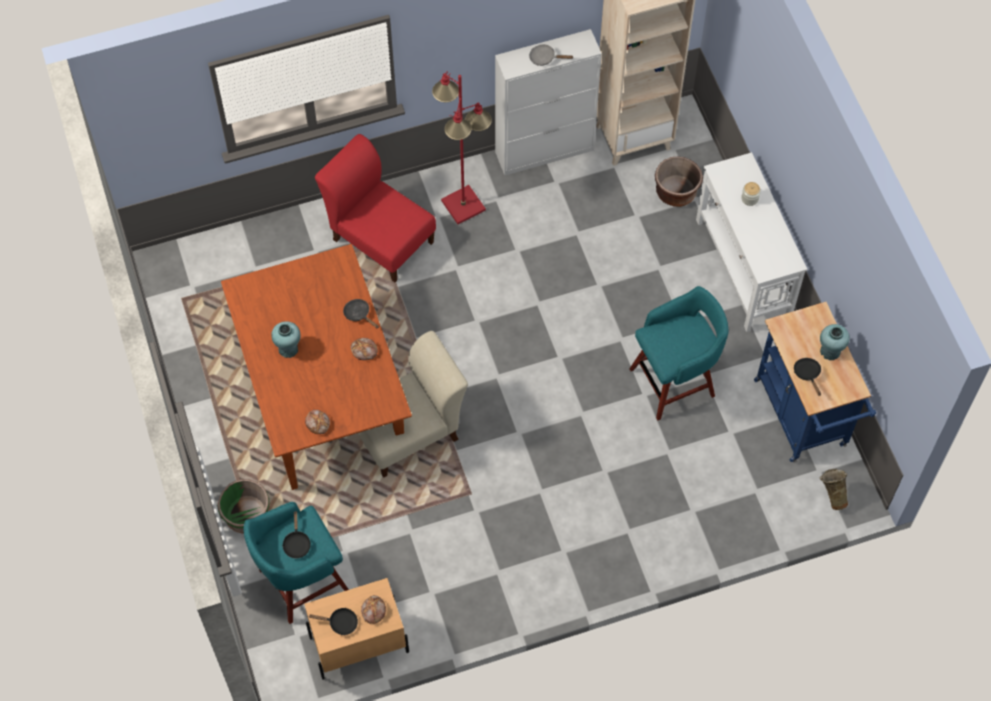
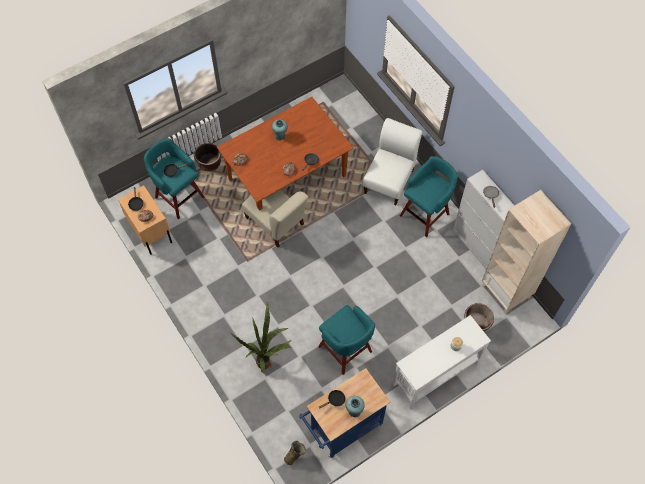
camera: 75 degrees right, 0 degrees up
green planter [218,479,269,534] -> brown planter [194,143,221,171]
red chair [315,134,436,282] -> white chair [363,118,422,205]
red floor lamp [432,71,492,224] -> turquoise stool [400,156,458,237]
none -> potted plant [230,303,292,373]

